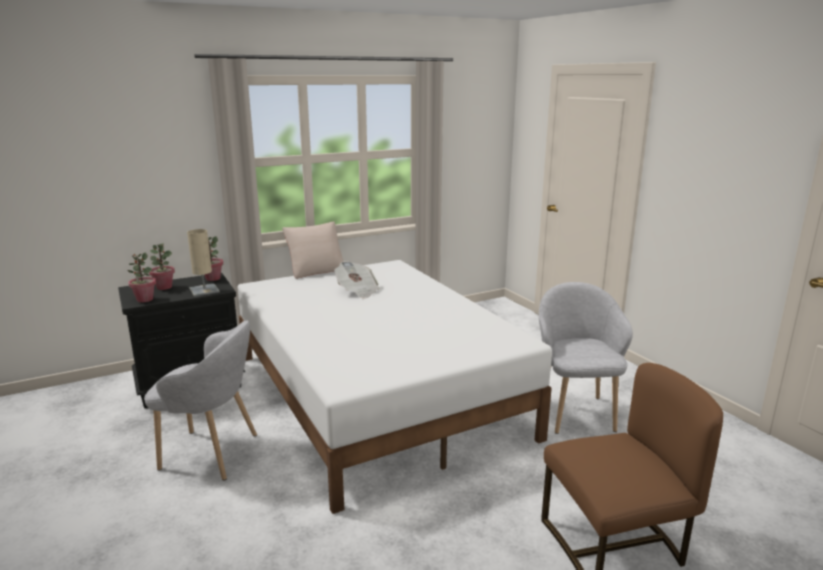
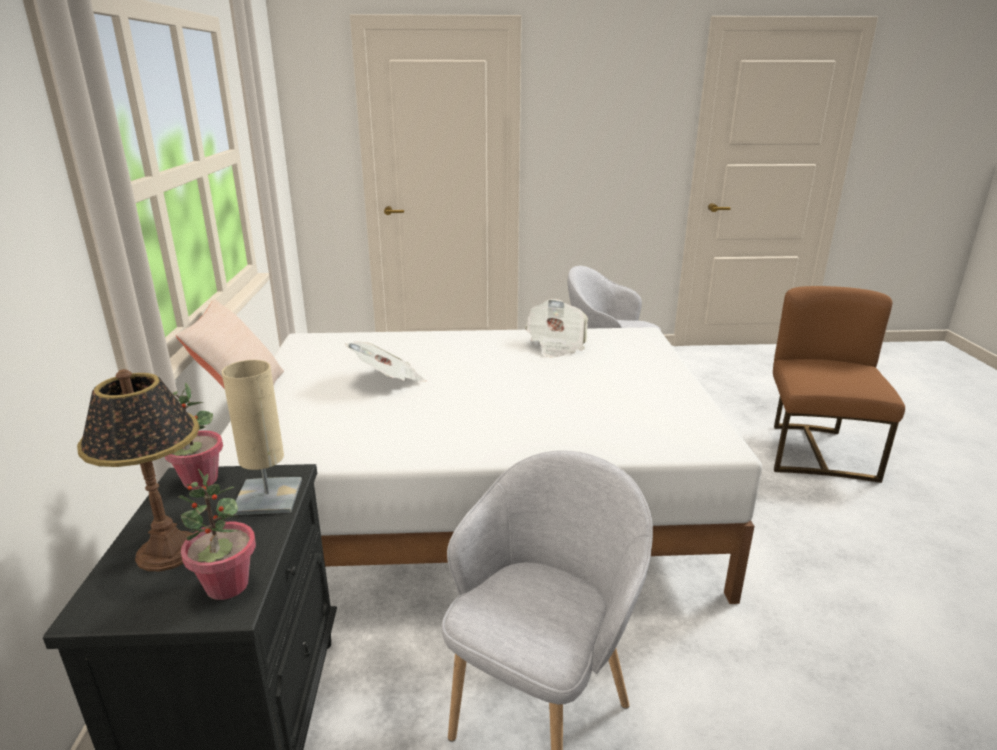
camera: 65 degrees left, 5 degrees up
potted plant [149,243,175,290] -> table lamp [77,369,199,571]
none -> newspaper [525,299,588,358]

